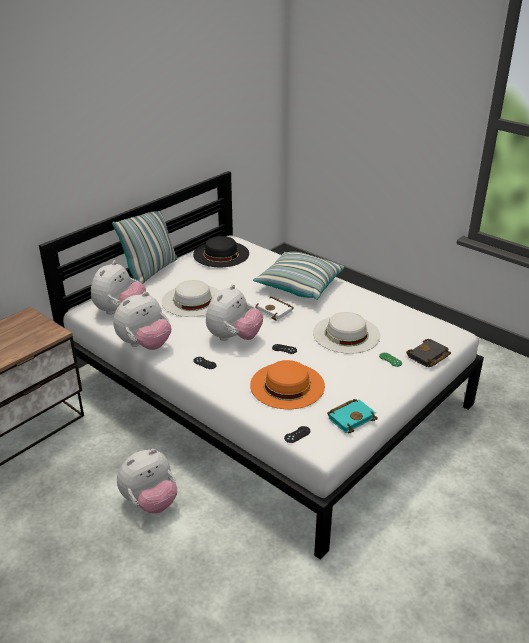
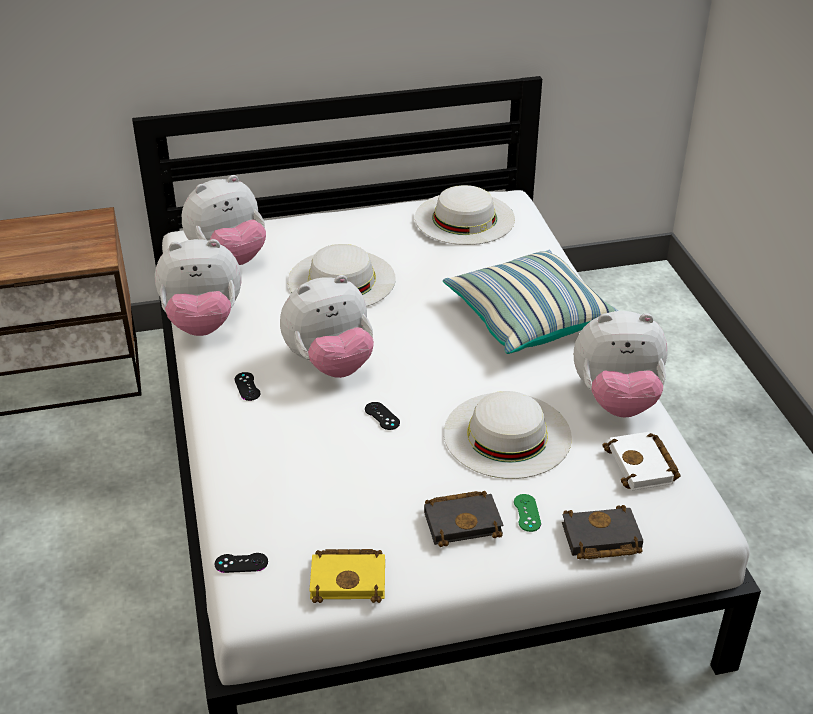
camera: 35 degrees right, 5 degrees up
pillow [112,199,178,284] -> none
plush toy [117,449,177,513] -> plush toy moved to [574,311,668,417]
black hat [193,236,249,267] -> white hat [415,185,515,245]
orange hat [250,360,325,409] -> none
white book [254,296,293,321] -> white book moved to [603,432,681,490]
turquoise book [327,399,378,434] -> yellow book [309,549,385,603]
none -> black book [424,491,504,547]

